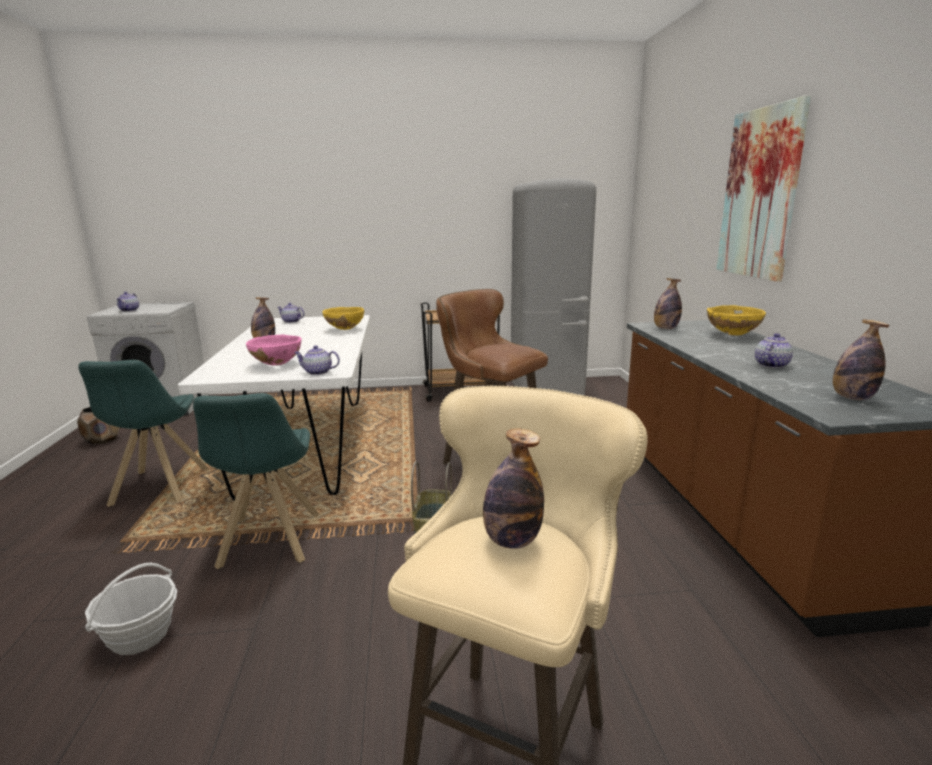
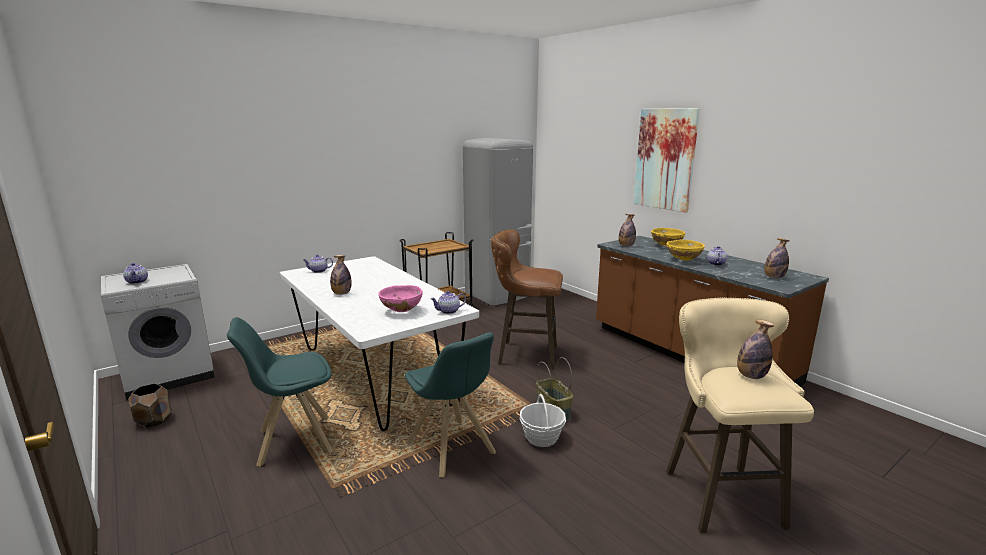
camera: 30 degrees left, 0 degrees up
turquoise chair [78,360,209,507] -> turquoise chair turned 105 degrees clockwise [227,317,333,467]
basket [85,563,177,655] -> basket moved to [520,394,566,447]
yellow bowl [323,307,364,330] -> yellow bowl moved to [667,240,705,261]

